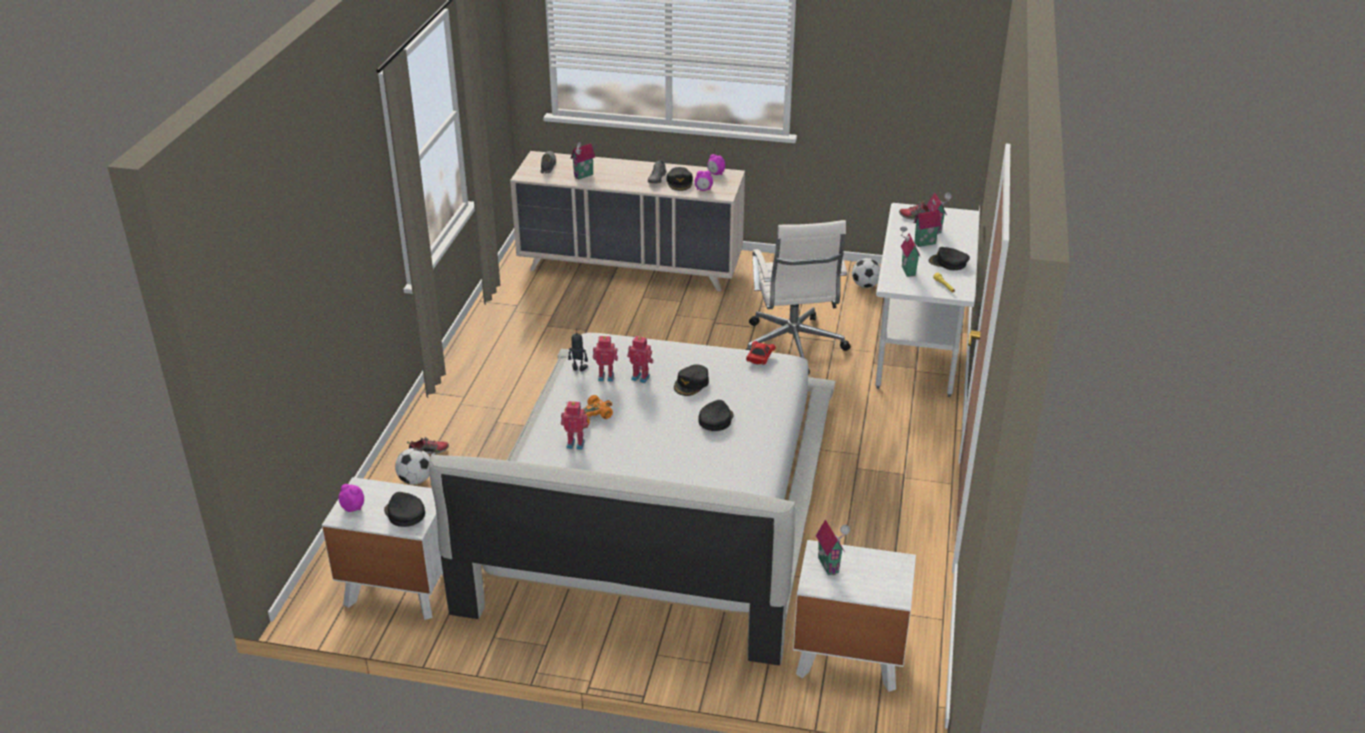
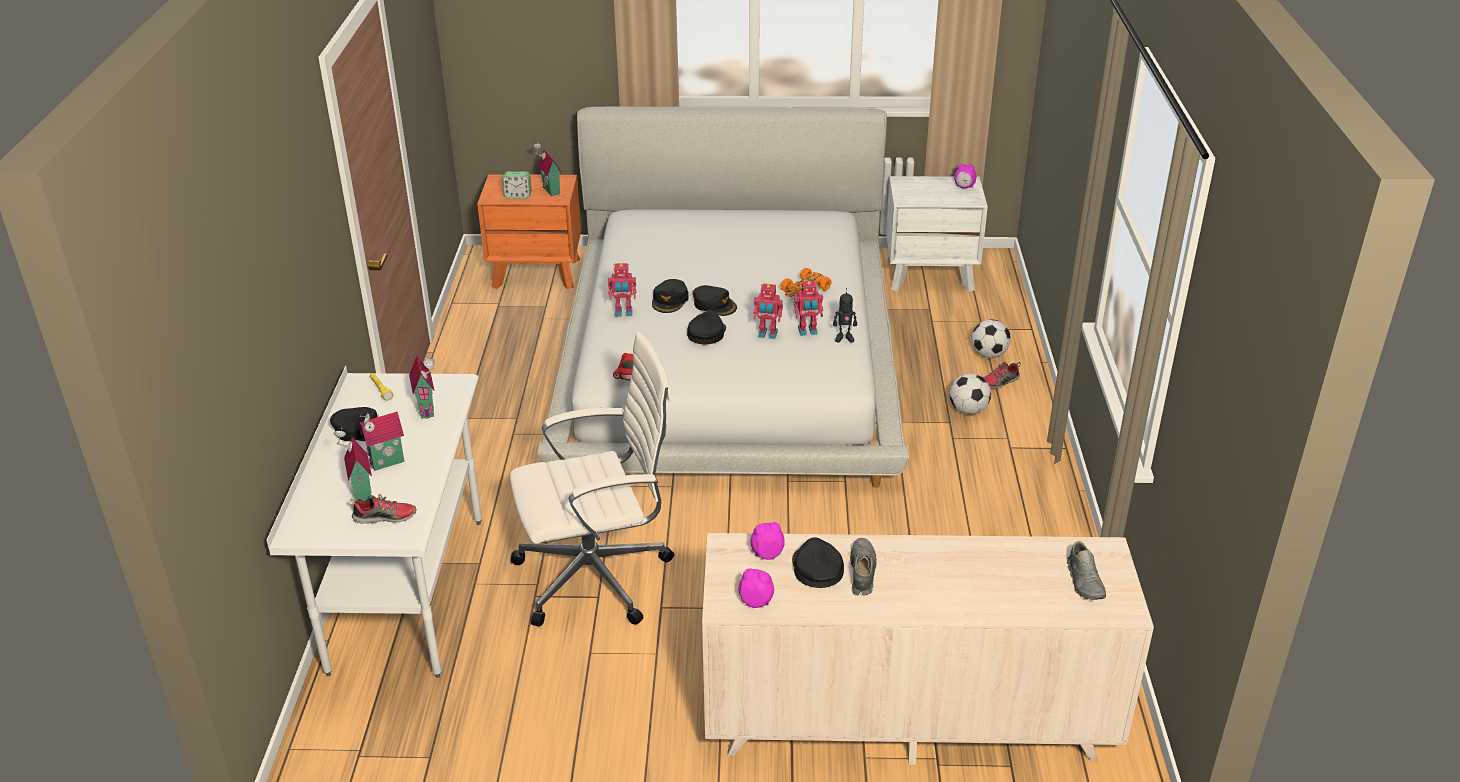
camera: 170 degrees right, 0 degrees up
black cap [384,492,425,527] -> black cap moved to [693,285,737,316]
toy robot [561,401,588,450] -> toy robot moved to [608,263,636,317]
toy house [570,142,595,180] -> none
white office chair [745,220,850,375] -> white office chair turned 90 degrees clockwise [509,332,674,627]
white nightstand [793,540,916,692] -> orange nightstand [477,174,581,289]
football [852,258,880,288] -> football moved to [949,373,991,415]
none -> alarm clock [502,171,531,199]

